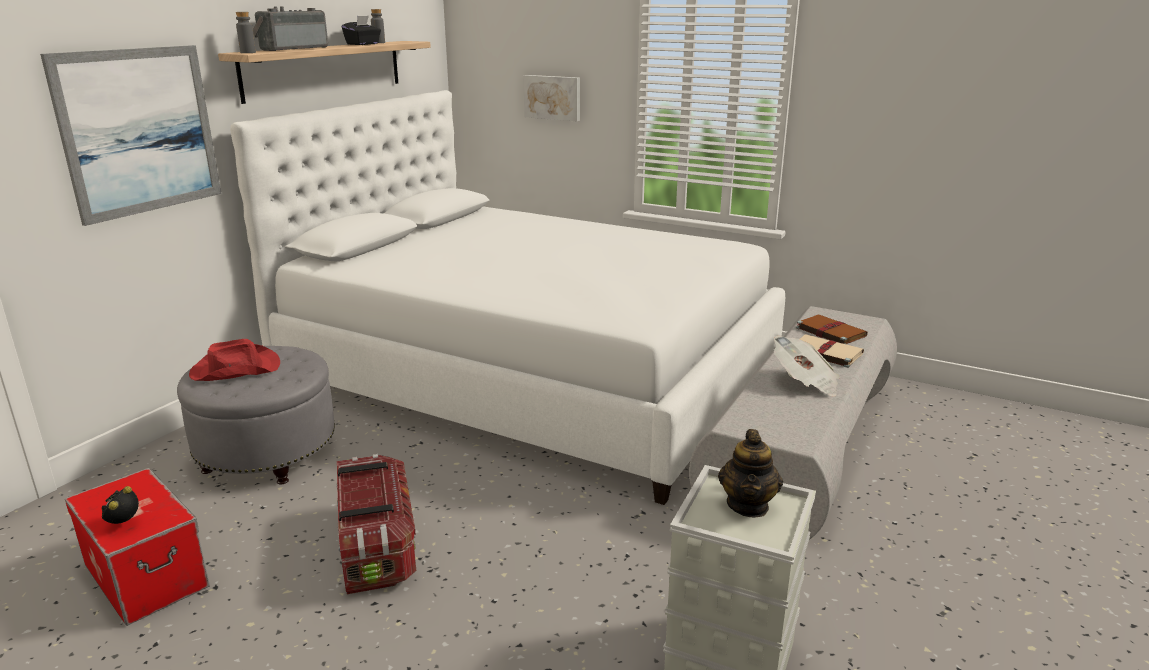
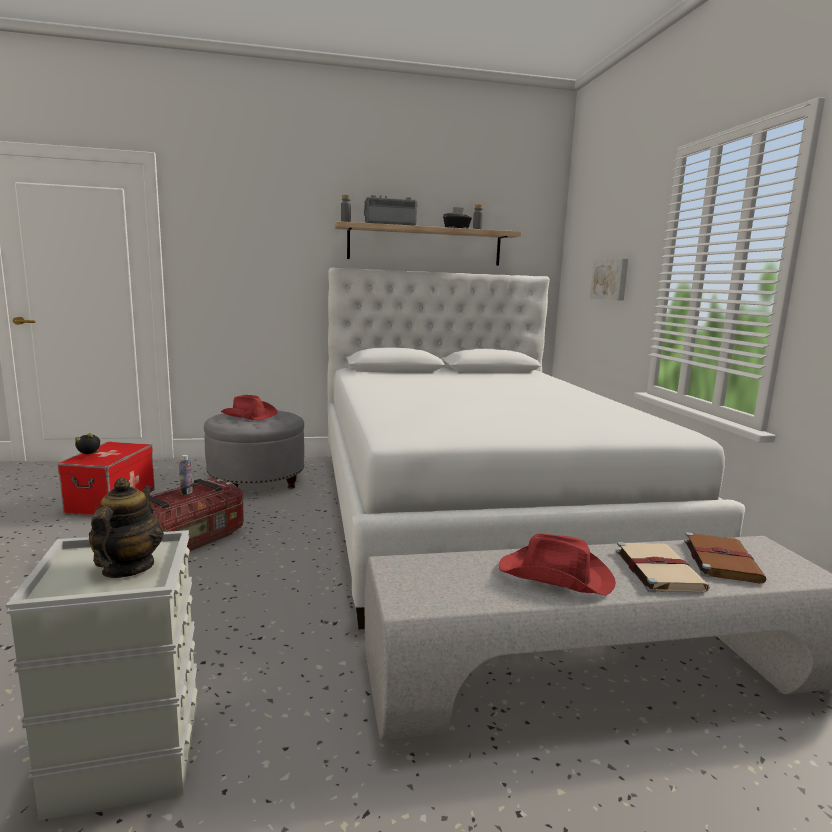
camera: 50 degrees right, 10 degrees down
picture [40,45,221,226] -> none
teapot [718,429,783,518] -> teapot turned 120 degrees clockwise [89,477,164,578]
newspaper [774,335,839,397] -> red hat [499,533,616,596]
none -> bottle [179,455,193,495]

